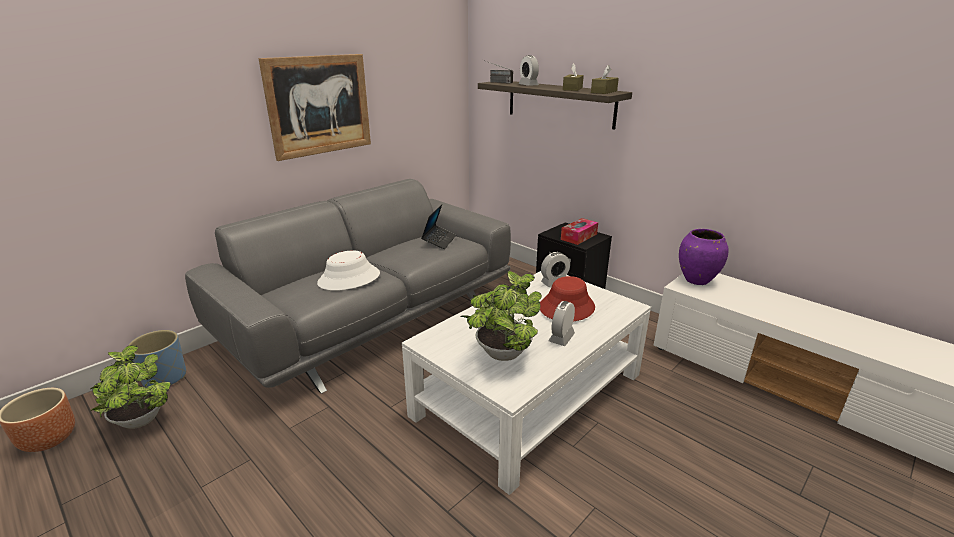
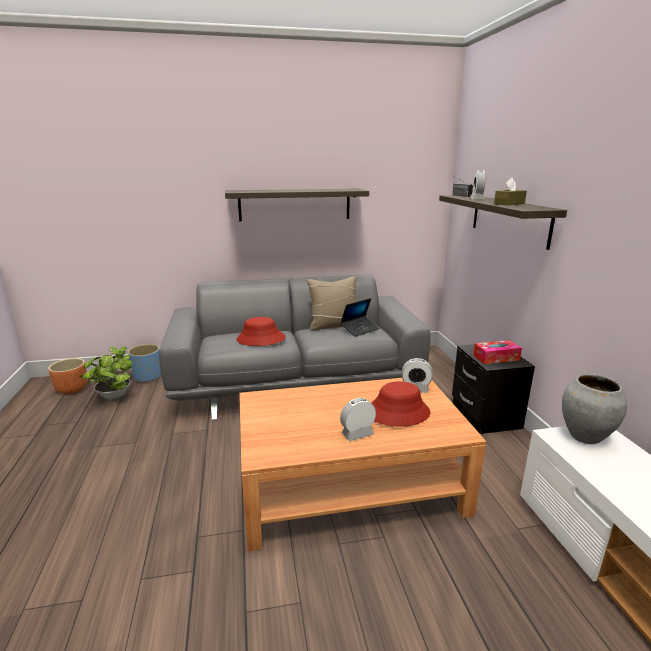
camera: 35 degrees right, 5 degrees down
picture [258,54,371,161] -> shelf [225,189,369,221]
white hat [317,250,380,291] -> red hat [236,317,286,346]
white coffee table [402,271,651,495] -> brown coffee table [239,378,486,551]
potted plant [460,271,542,361] -> none
brown tissue box [591,65,619,94] -> none
purple vase [679,229,728,285] -> grey vase [562,374,627,444]
none -> beige pillow [306,276,357,331]

